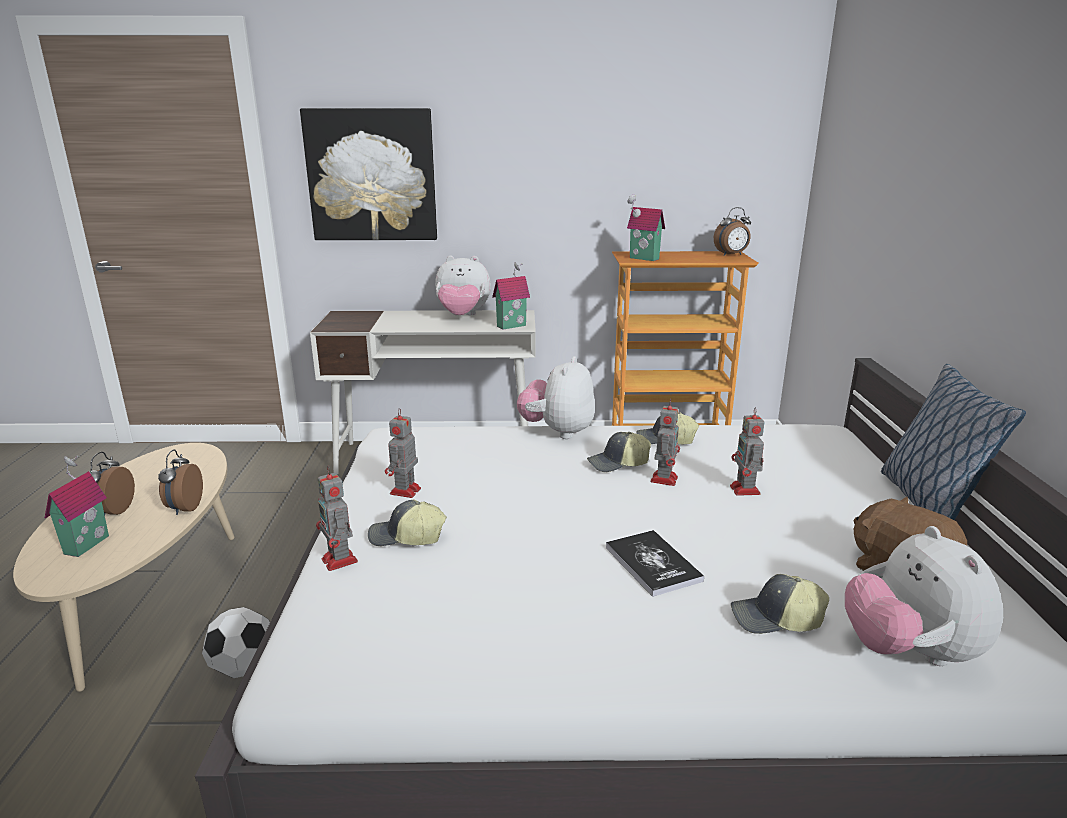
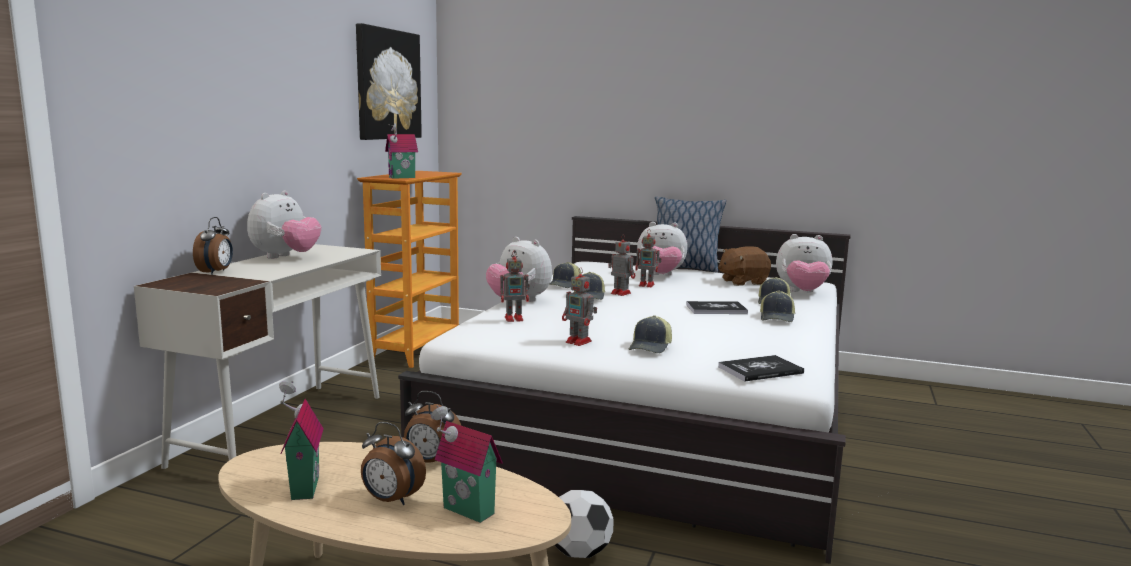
camera: 70 degrees left, 10 degrees down
picture [300,108,437,240] -> picture moved to [356,23,422,140]
toy robot [316,466,358,571] -> toy robot moved to [500,250,530,322]
toy house [492,262,530,330] -> toy house moved to [279,381,324,500]
alarm clock [714,207,751,256] -> alarm clock moved to [193,217,233,275]
none -> plush toy [637,222,688,276]
none -> book [718,355,804,382]
none -> cap [760,291,795,322]

